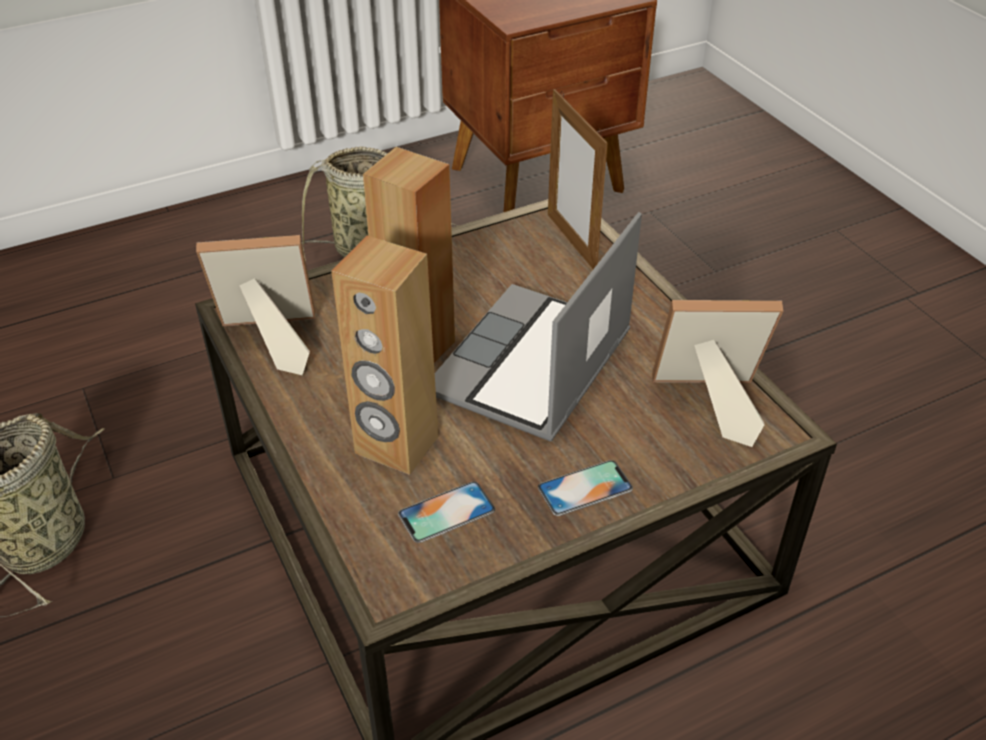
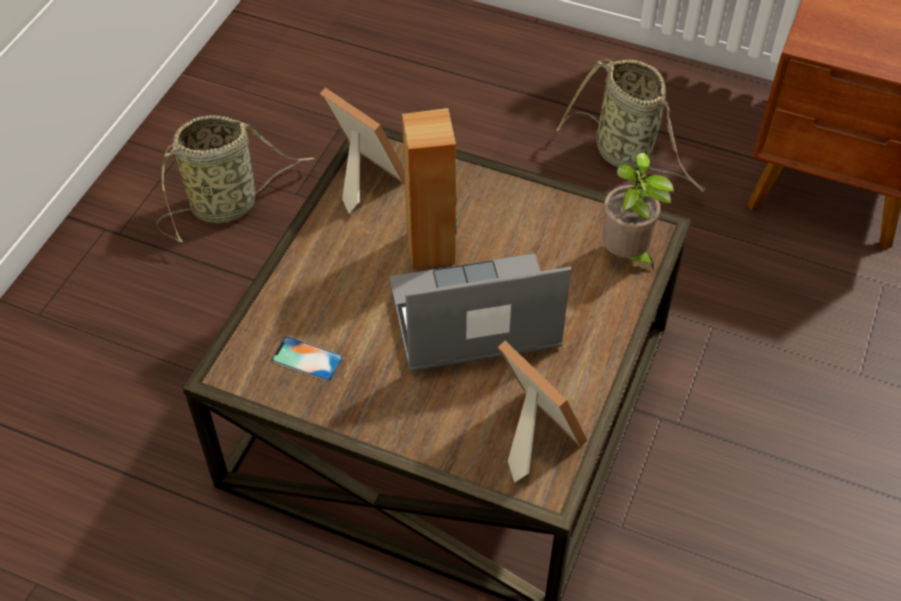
camera: 50 degrees right, 10 degrees up
brown speaker [331,235,439,475] -> none
phone [538,460,633,516] -> none
picture frame [548,89,608,269] -> potted plant [603,153,674,270]

